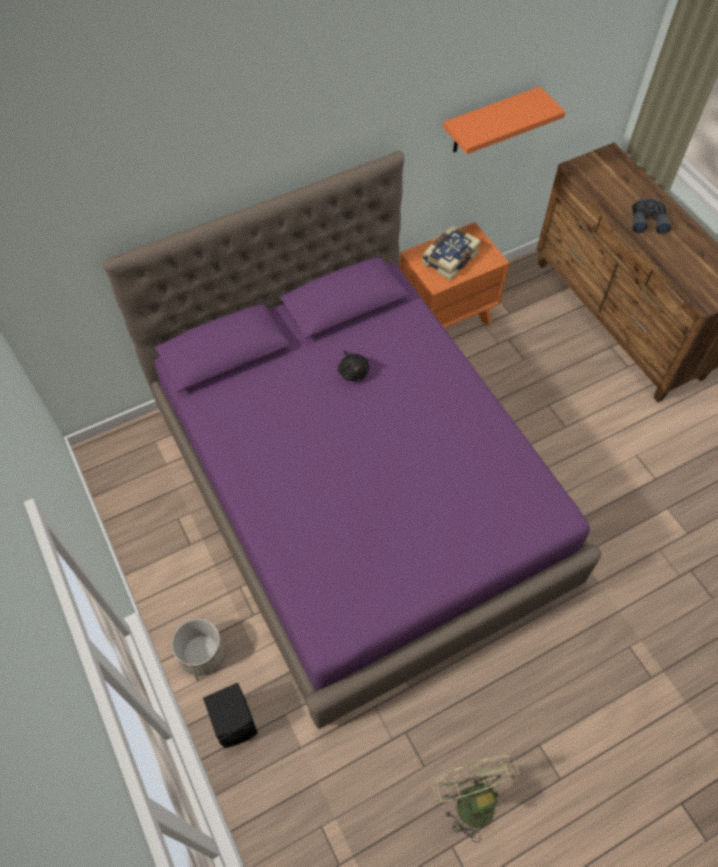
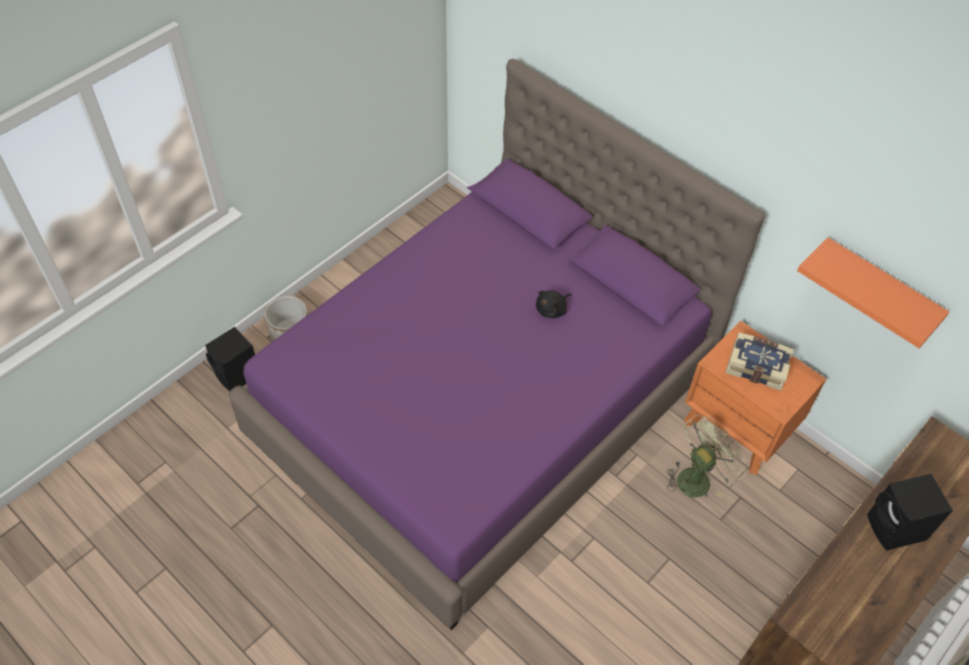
camera: 70 degrees right, 5 degrees down
green fan [432,755,520,842] -> green fan moved to [667,415,748,498]
grey binoculars [632,198,672,234] -> black speaker [867,474,953,551]

